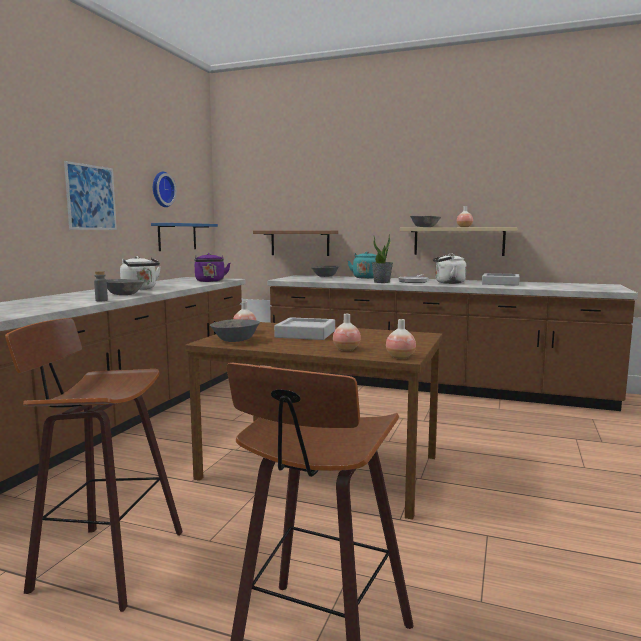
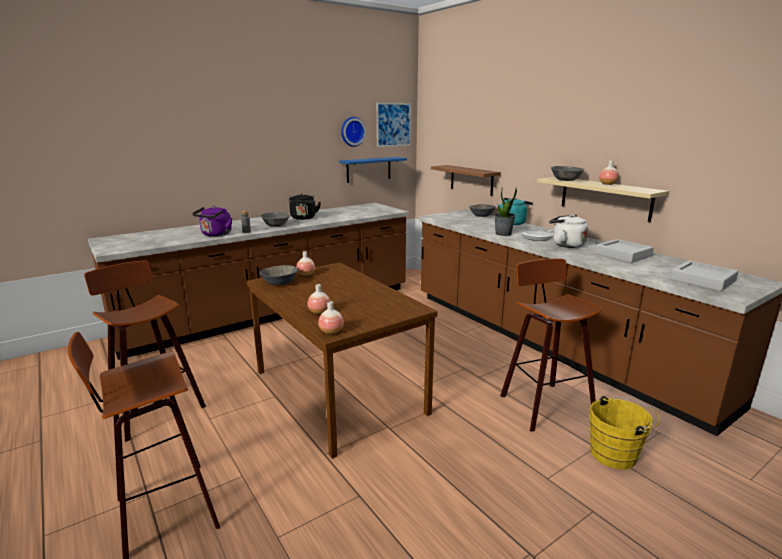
camera: 35 degrees right, 10 degrees up
picture [64,161,117,230] -> picture moved to [377,103,411,147]
white kettle [120,256,161,290] -> black kettle [289,193,321,220]
purple kettle [194,253,230,282] -> purple kettle moved to [192,206,232,237]
grey tray [274,317,335,340] -> grey tray moved to [670,260,739,291]
none -> stool [500,259,602,432]
none -> yellow bucket [589,396,660,470]

